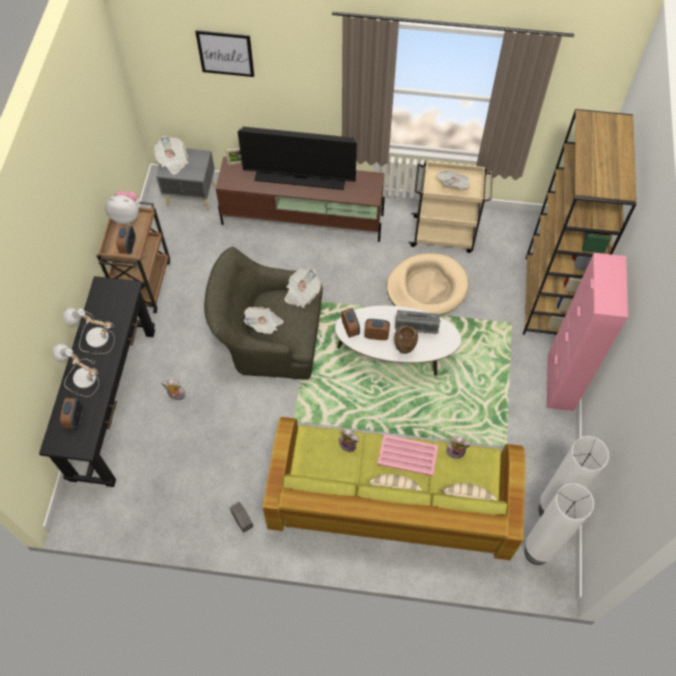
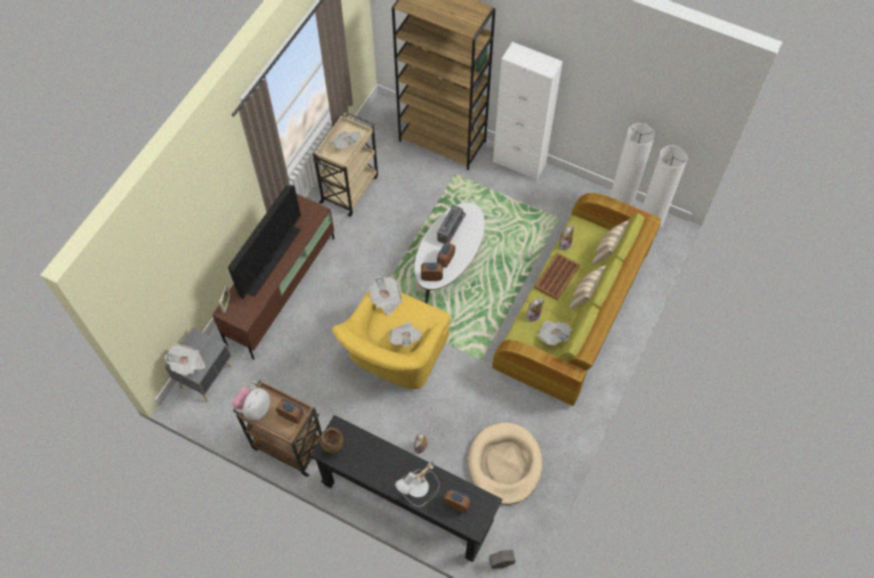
camera: 70 degrees left, 0 degrees up
table lamp [63,308,115,355] -> none
picture [195,30,254,77] -> none
green armchair [204,247,323,380] -> yellow armchair [332,291,451,389]
grey planter [230,502,254,533] -> grey planter moved to [489,550,516,569]
pink tray [377,434,438,476] -> brown tray [534,253,580,300]
beige dog bed [387,253,468,315] -> beige dog bed moved to [468,423,542,505]
brown vase [394,325,418,354] -> brown vase moved to [320,427,344,454]
pink cabinet [546,253,628,411] -> white cabinet [493,42,563,180]
none -> newspaper [537,321,572,345]

